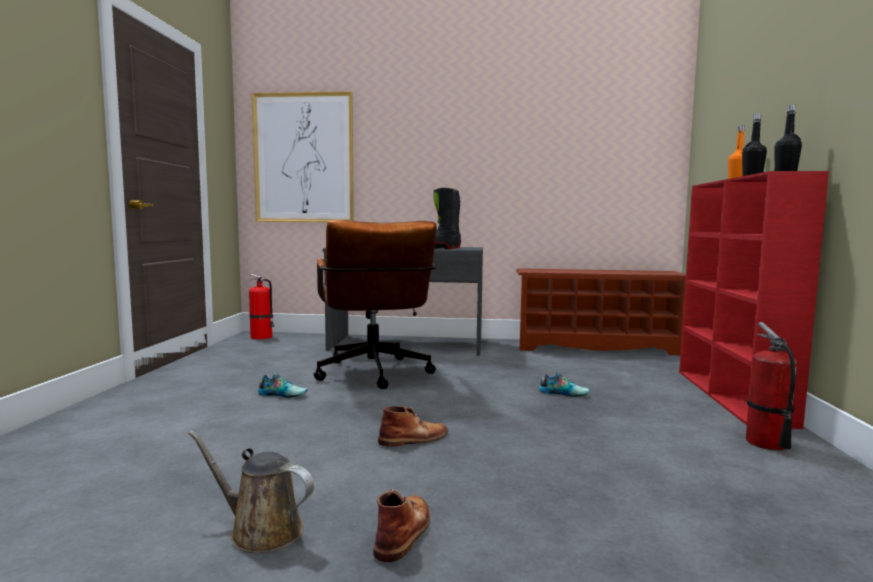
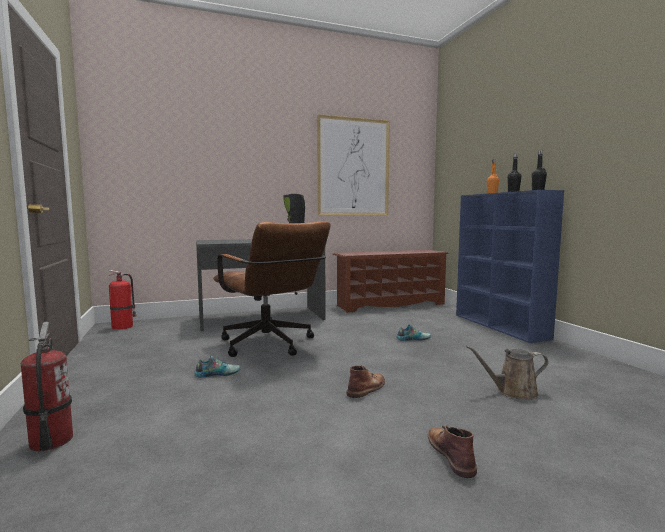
camera: 25 degrees left, 0 degrees up
brown watering can [188,430,314,553] -> brown watering can moved to [466,346,549,400]
picture [252,91,354,222] -> picture moved to [317,114,390,215]
red bookcase [679,171,829,429] -> blue bookcase [456,190,564,343]
fire extinguisher [746,322,797,451] -> fire extinguisher moved to [21,322,73,451]

